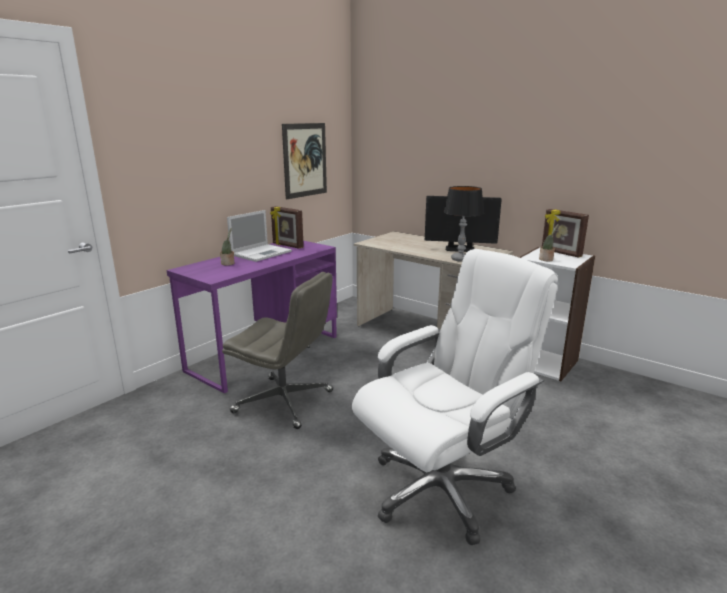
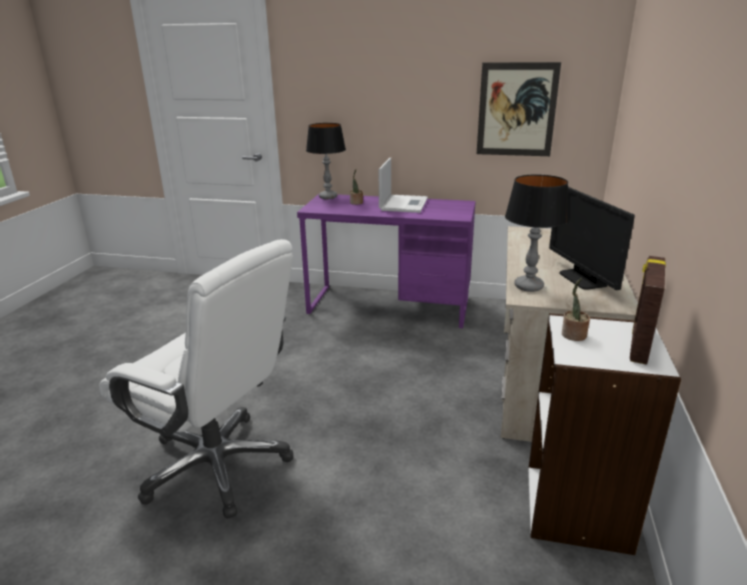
camera: 65 degrees right, 5 degrees up
grey office chair [222,272,333,429] -> none
laptop [227,210,292,262] -> laptop turned 90 degrees counterclockwise [379,158,428,213]
picture frame [270,206,304,249] -> none
none -> table lamp [306,123,346,199]

